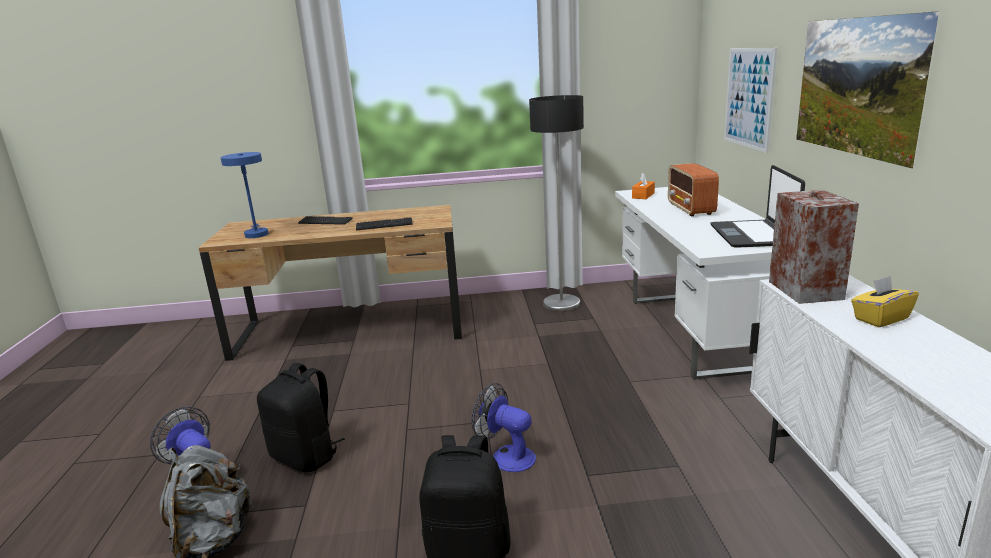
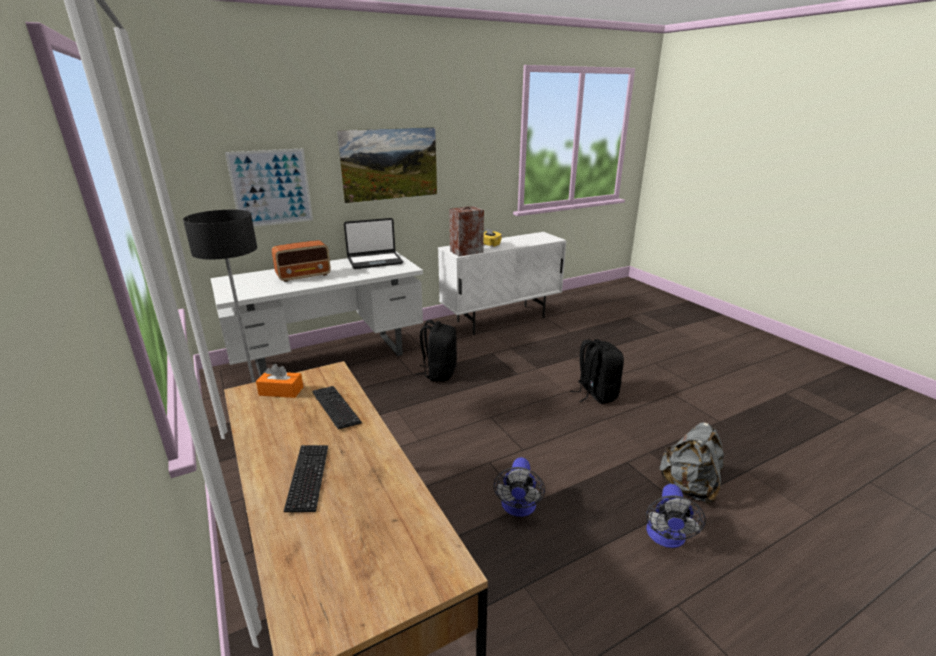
camera: 115 degrees left, 5 degrees up
blue table lamp [220,152,268,238] -> none
black backpack [257,363,345,472] -> black backpack moved to [415,320,457,382]
fan [471,383,536,472] -> fan moved to [493,457,545,517]
orange tissue box [632,173,655,199] -> orange tissue box moved to [256,364,303,398]

